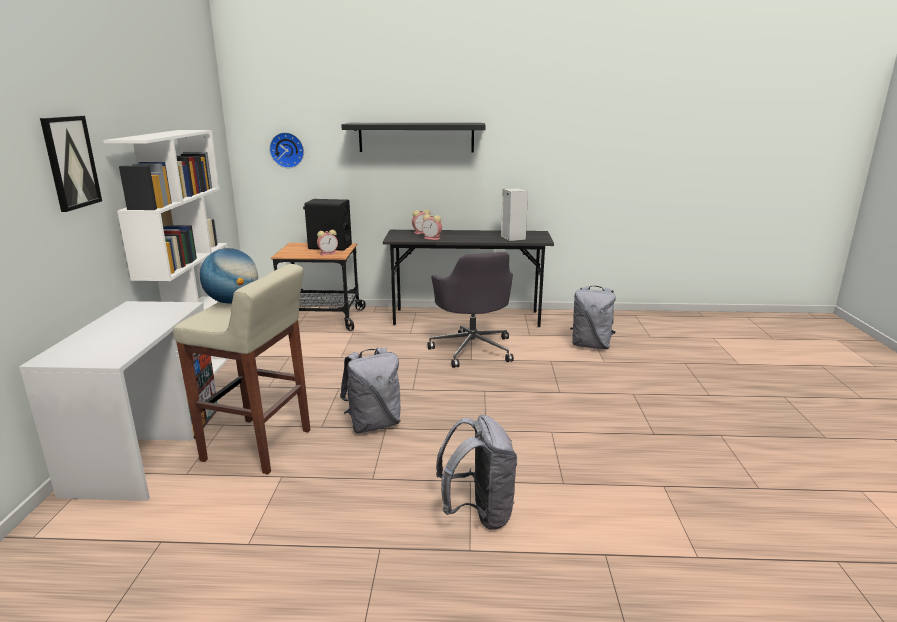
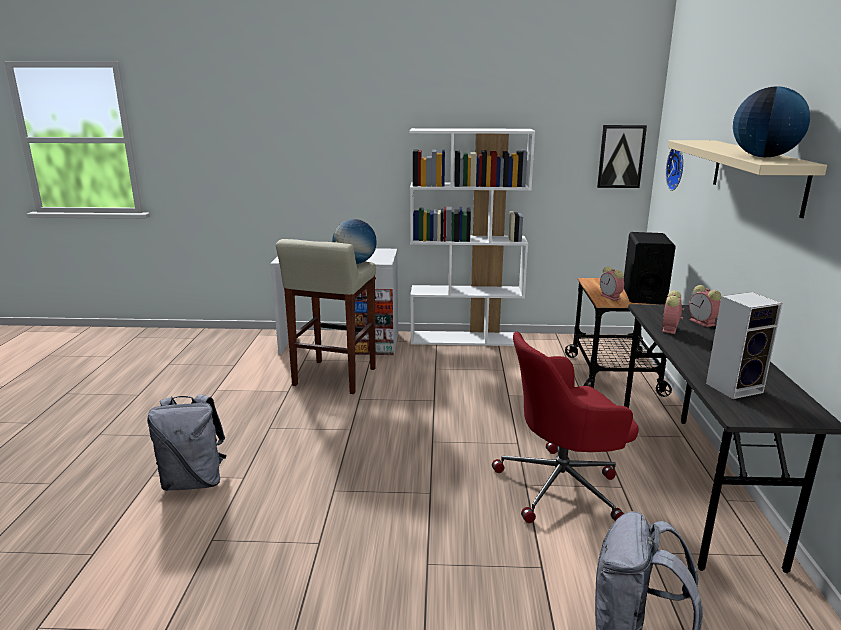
camera: 90 degrees right, 0 degrees up
picture [40,116,102,212] -> picture moved to [597,125,647,188]
grey backpack [340,347,401,433] -> none
black shelf [341,123,486,152] -> beige shelf [668,140,827,218]
grey office chair [428,252,514,368] -> red office chair [492,332,639,523]
none -> globe [733,86,810,157]

